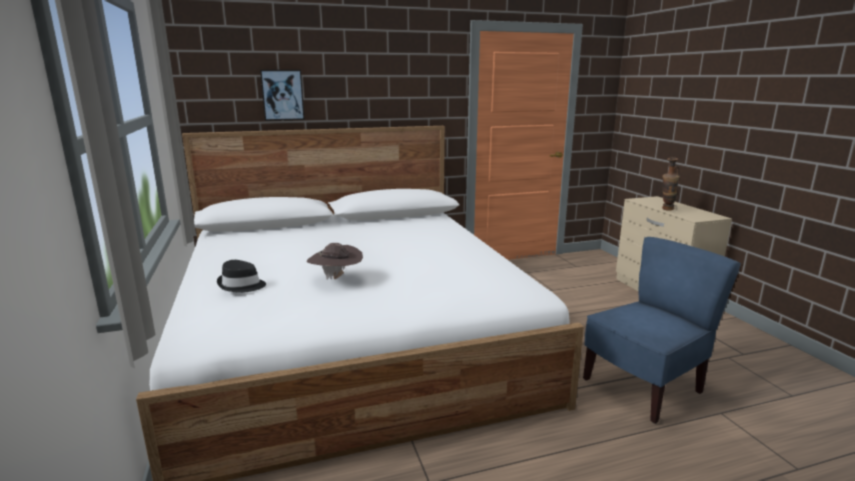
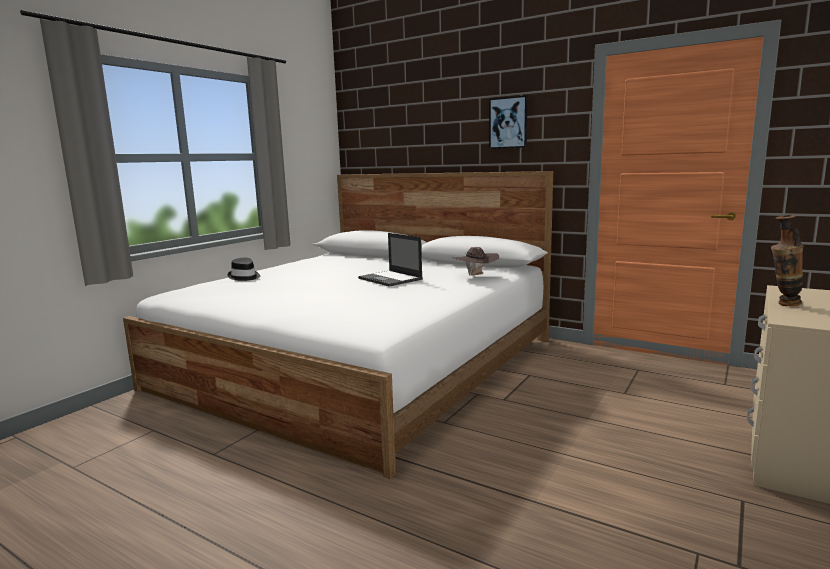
camera: 50 degrees right, 5 degrees down
picture [260,70,305,121] -> picture moved to [489,95,528,149]
brown hat [307,243,363,280] -> brown hat moved to [452,247,499,276]
blue chair [583,237,741,424] -> none
none -> laptop [358,233,423,287]

